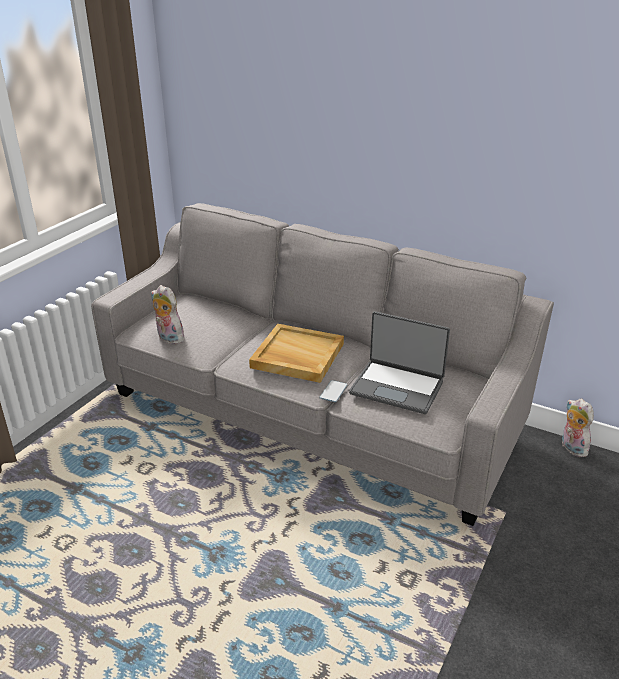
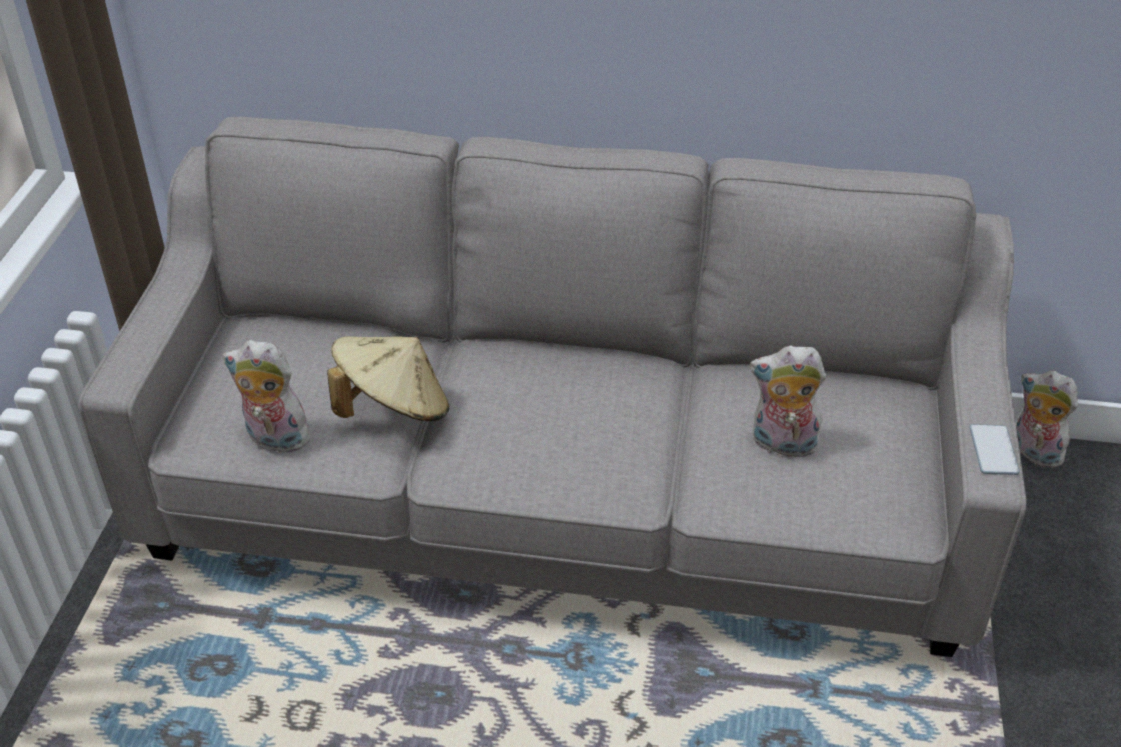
camera: 20 degrees left, 10 degrees up
beige tray [249,324,344,383] -> none
phone [320,380,348,402] -> phone moved to [970,424,1020,475]
laptop [349,311,450,414] -> plush toy [750,346,826,458]
none -> beige hat [327,336,449,421]

